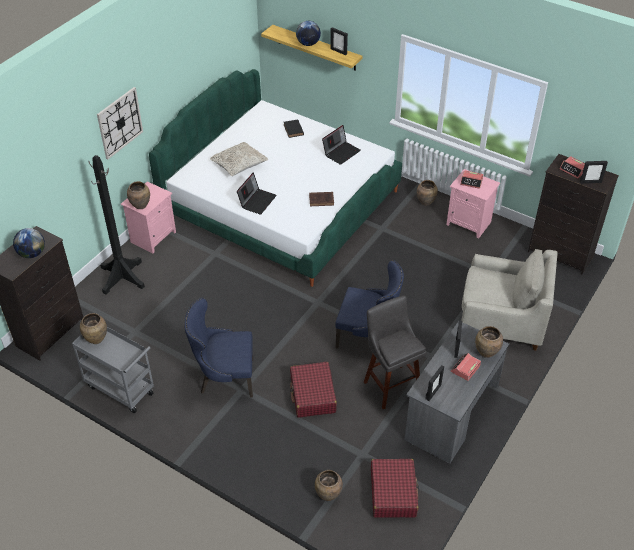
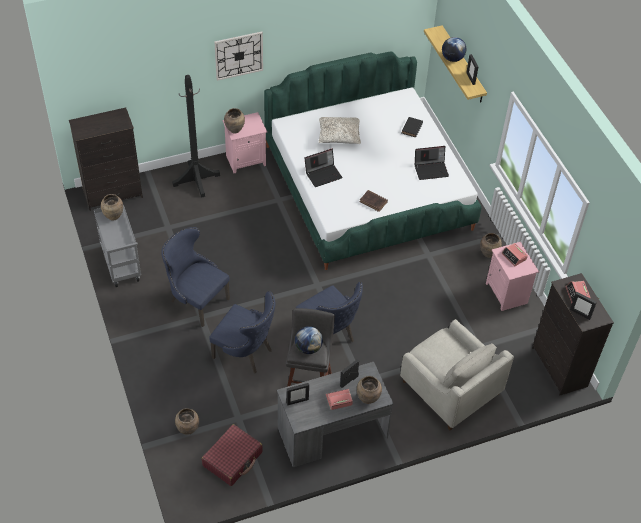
camera: 35 degrees right, 5 degrees up
globe [13,228,45,258] -> globe moved to [295,326,323,354]
red suitcase [290,362,337,418] -> blue chair [209,291,276,373]

